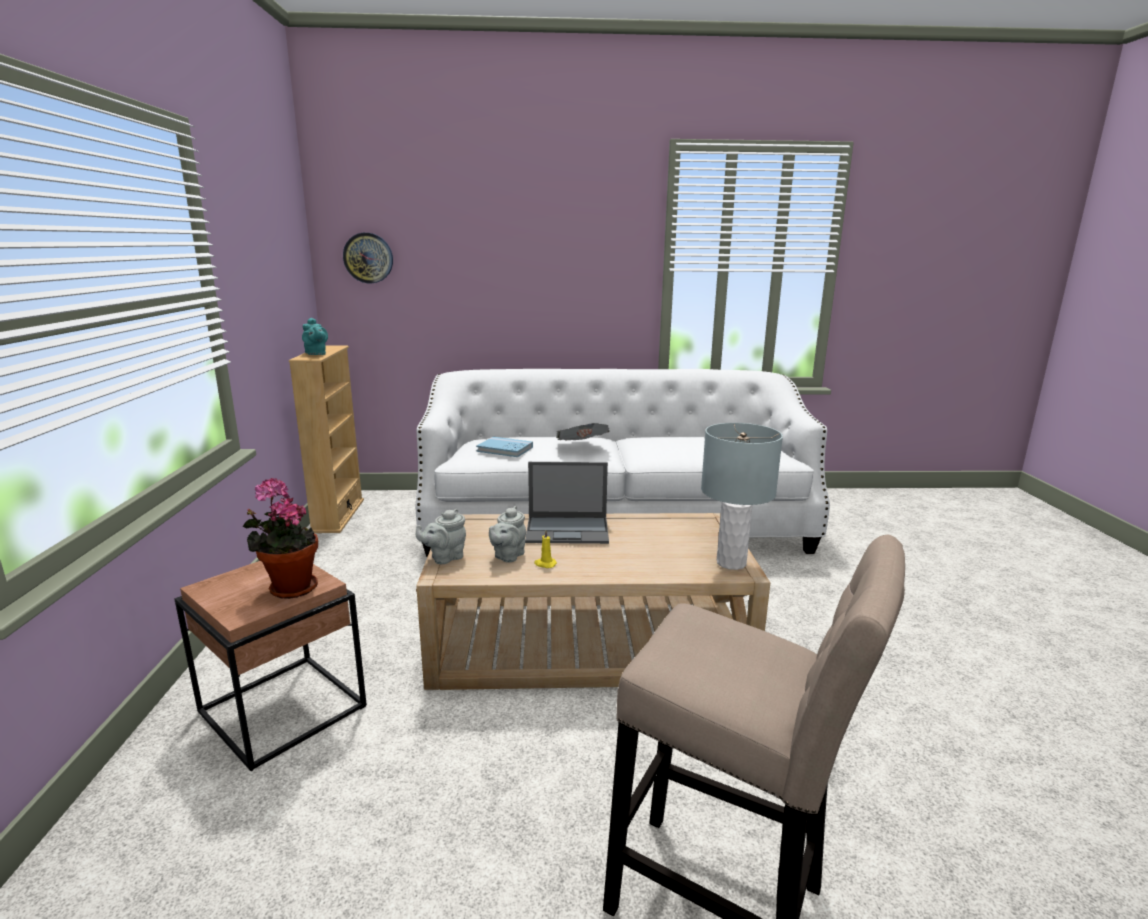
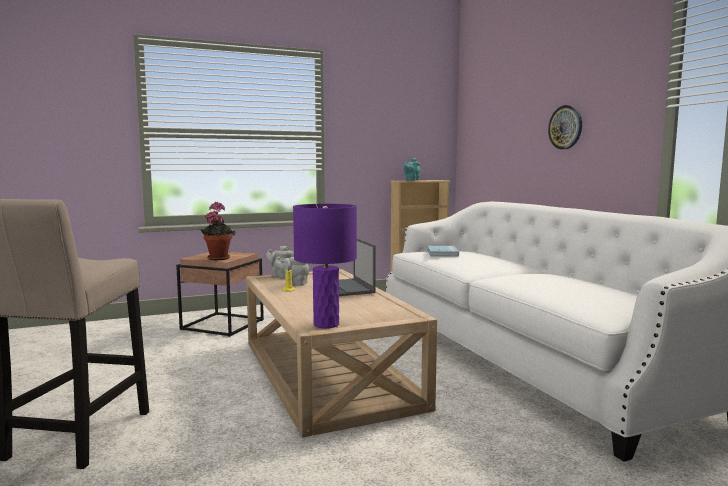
camera: 70 degrees right, 10 degrees down
wall clock [343,233,393,283] -> wall clock moved to [548,105,582,149]
newspaper [556,423,609,440] -> none
grey table lamp [701,423,783,570] -> purple table lamp [293,204,357,328]

